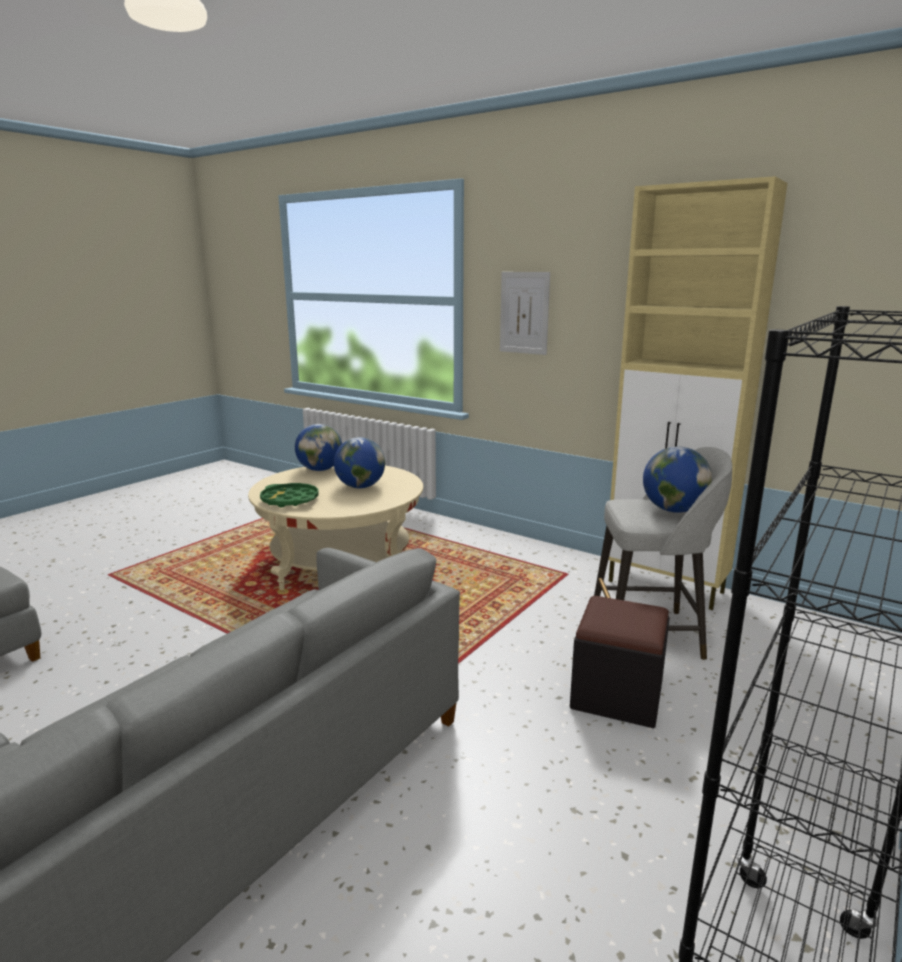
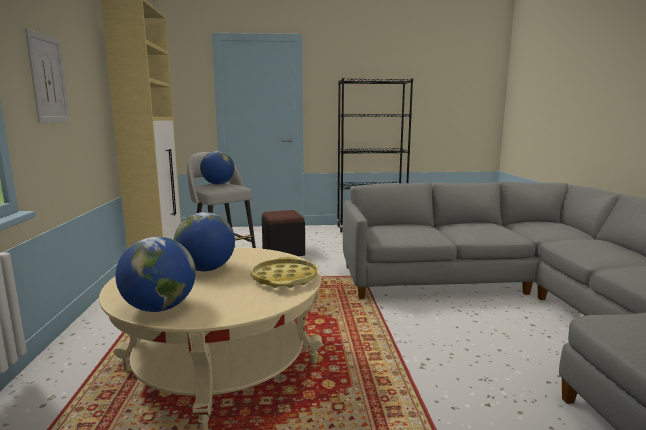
camera: 130 degrees left, 5 degrees down
green tray [260,483,319,508] -> yellow tray [251,257,317,288]

